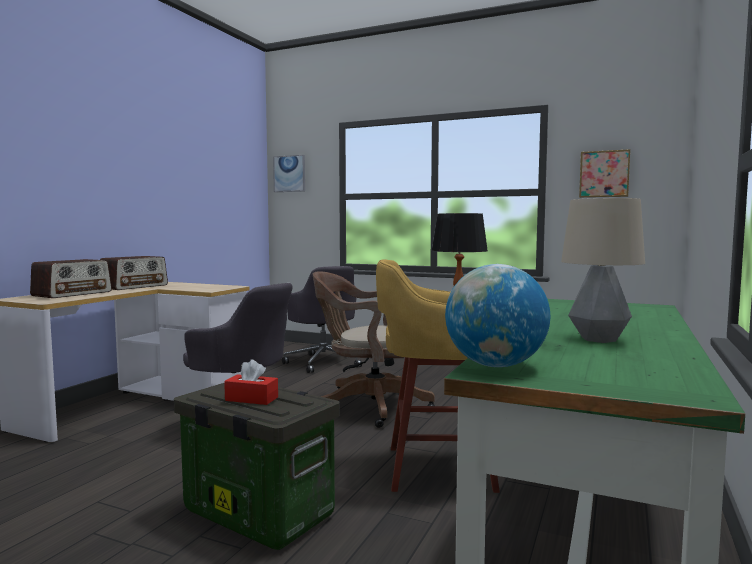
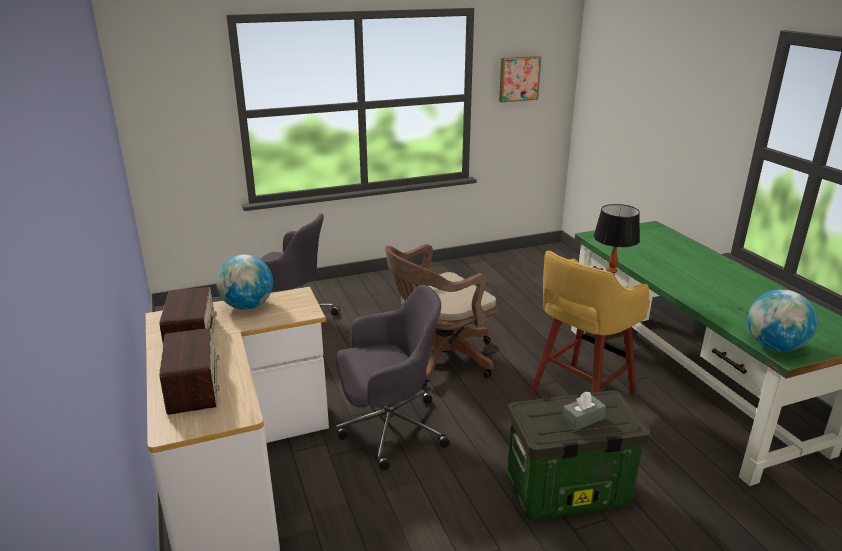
camera: 45 degrees left, 20 degrees up
red tissue box [224,360,278,405] -> grey tissue box [562,392,606,431]
picture [273,155,305,192] -> none
table lamp [561,198,645,343] -> none
none -> globe [216,254,273,310]

